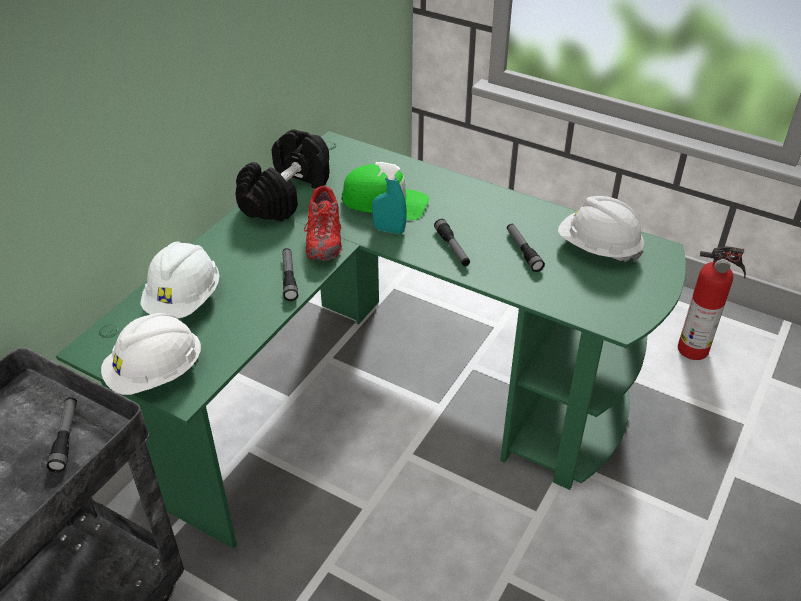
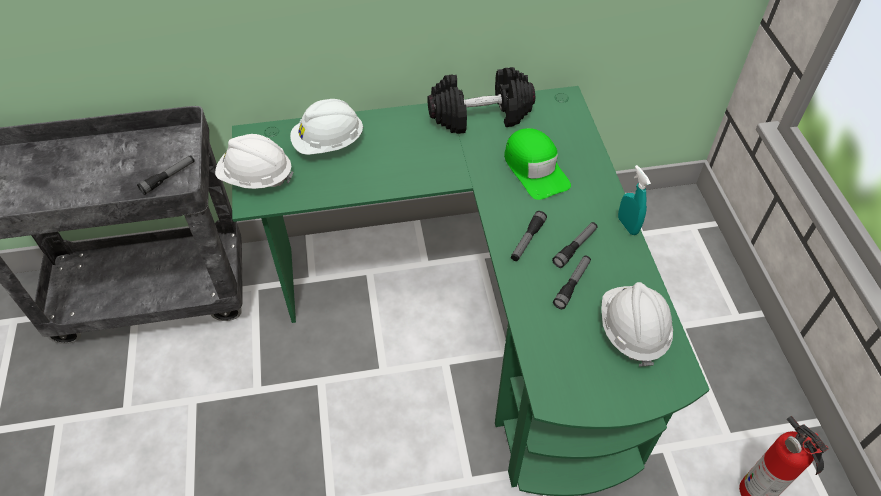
camera: 50 degrees right, 10 degrees up
flashlight [282,248,298,301] -> flashlight moved to [552,222,598,268]
red shoe [304,186,342,261] -> none
turquoise spray bottle [372,162,407,234] -> turquoise spray bottle moved to [618,165,651,235]

